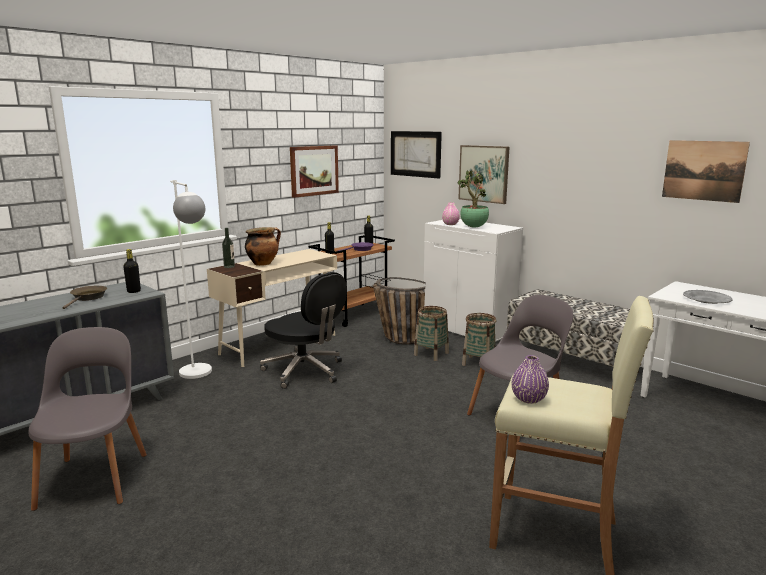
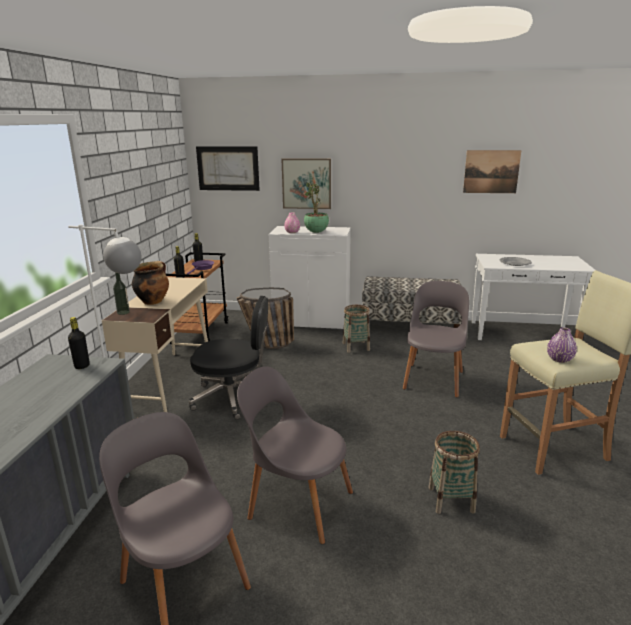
camera: 35 degrees left, 5 degrees up
brown frying pan [62,286,107,309] -> none
picture [290,145,339,198] -> none
basket [414,306,449,361] -> basket moved to [428,431,480,514]
none -> grey chair [237,366,353,544]

